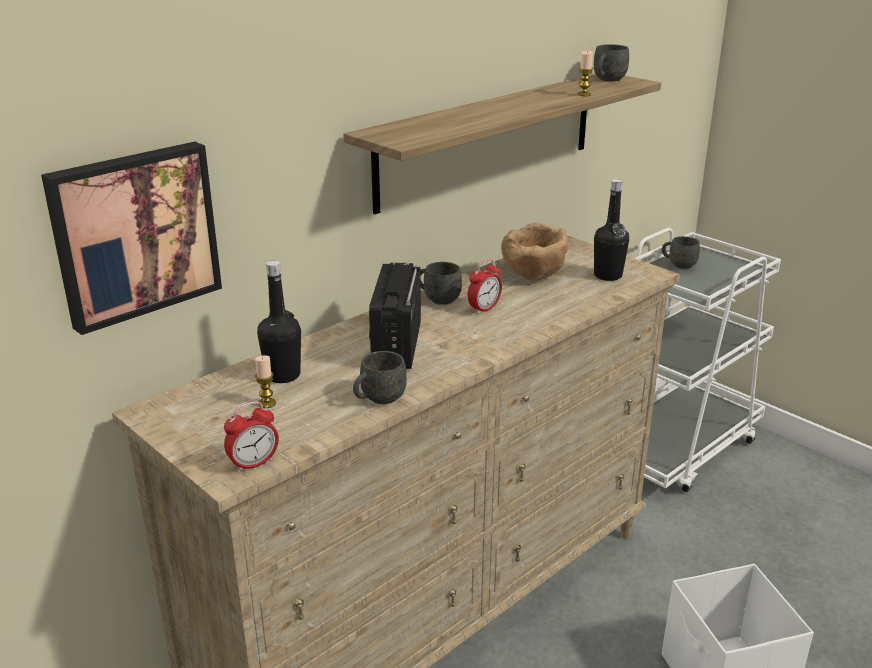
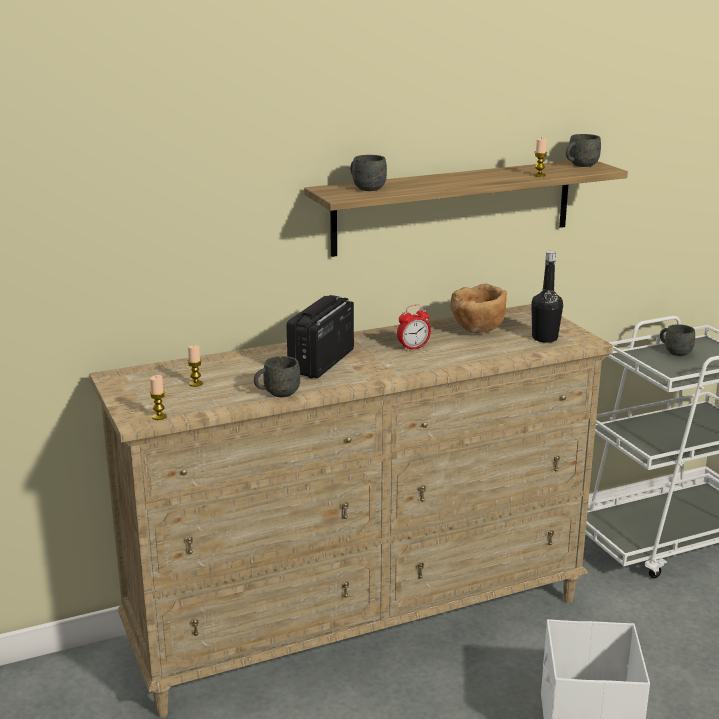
camera: 20 degrees right, 5 degrees down
picture [41,142,222,335] -> none
alarm clock [224,401,279,473] -> candle [150,375,167,420]
black bottle [257,260,301,383] -> none
grey mug [420,262,462,305] -> grey mug moved to [350,155,387,191]

